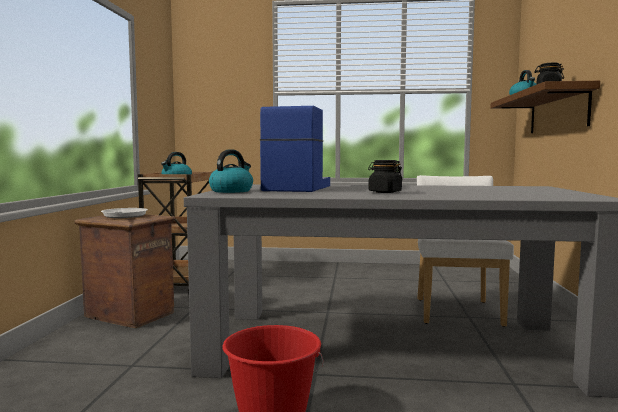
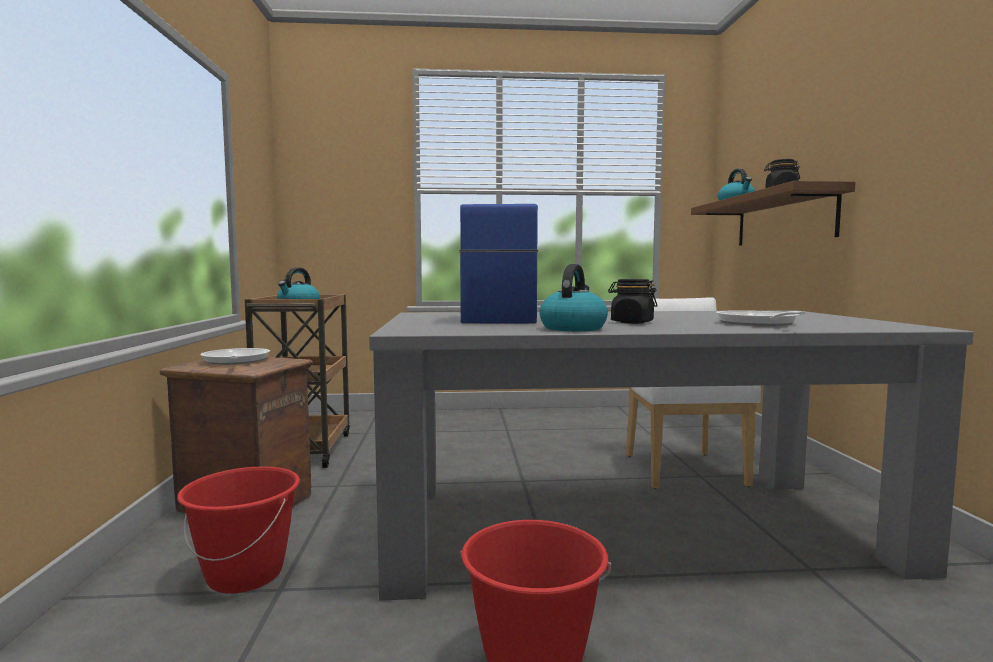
camera: 10 degrees left, 0 degrees up
kettle [209,149,253,193] -> kettle moved to [539,264,608,331]
none -> red bucket [177,467,300,594]
none -> frying pan [716,310,806,326]

